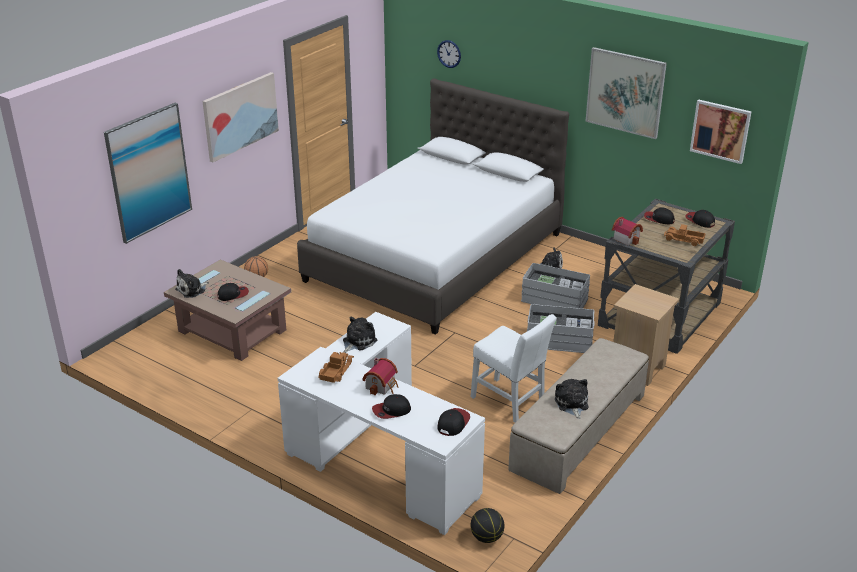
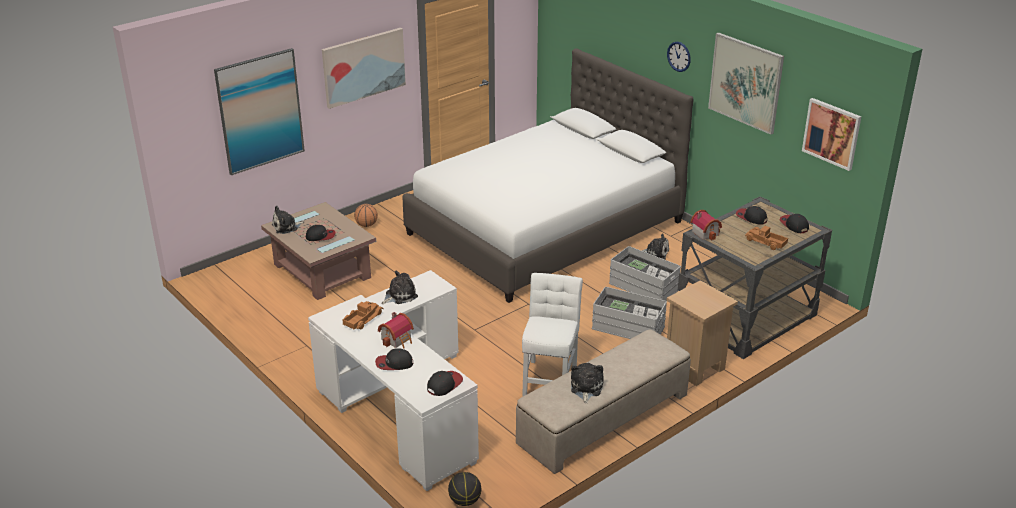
camera: 15 degrees right, 0 degrees up
wall clock [437,40,461,68] -> wall clock moved to [667,42,691,72]
white chair [471,314,556,423] -> white chair turned 135 degrees counterclockwise [522,273,583,397]

